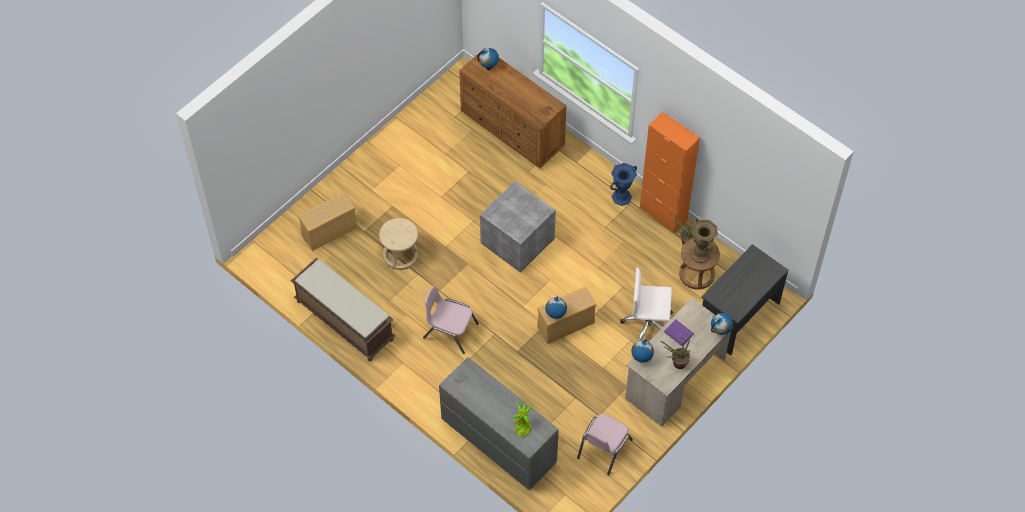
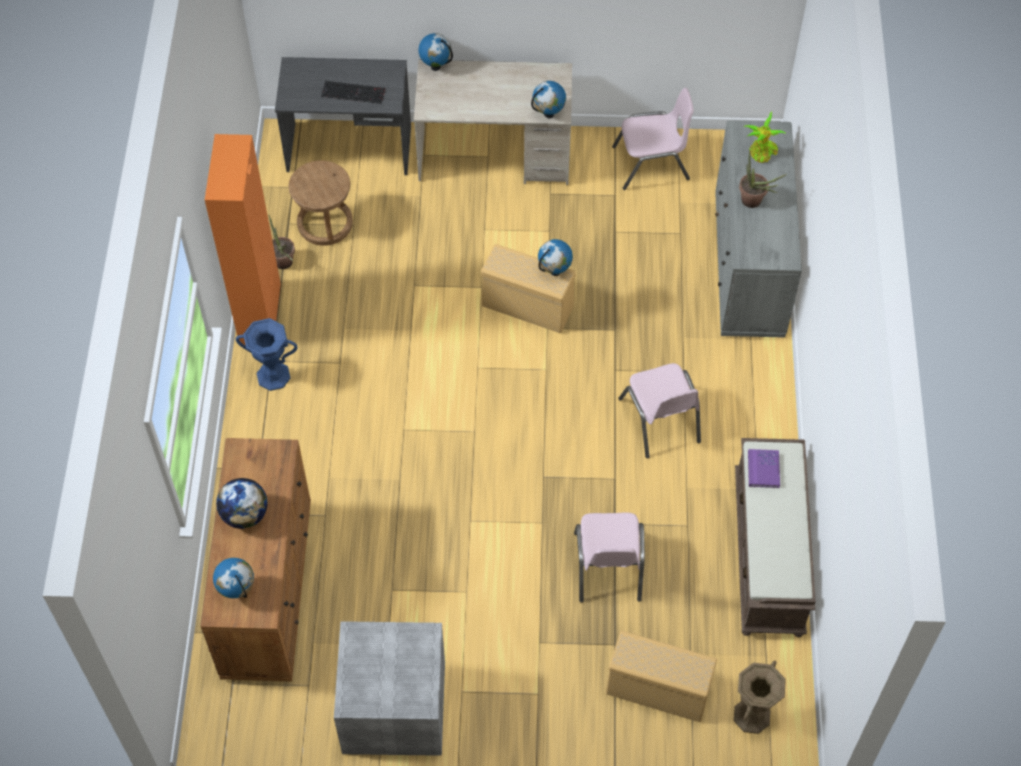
camera: 130 degrees left, 0 degrees up
beige stool [379,218,418,270] -> pink chair [574,513,645,603]
grey storage box [480,181,556,273] -> grey storage box moved to [334,621,445,756]
white office chair [620,268,673,341] -> none
potted plant [661,339,691,369] -> potted plant moved to [739,150,787,208]
purple book [664,320,694,346] -> purple book moved to [748,449,780,488]
brown vase [691,218,718,263] -> brown vase moved to [734,661,786,734]
none -> globe [216,478,268,529]
none -> keyboard [321,81,385,104]

